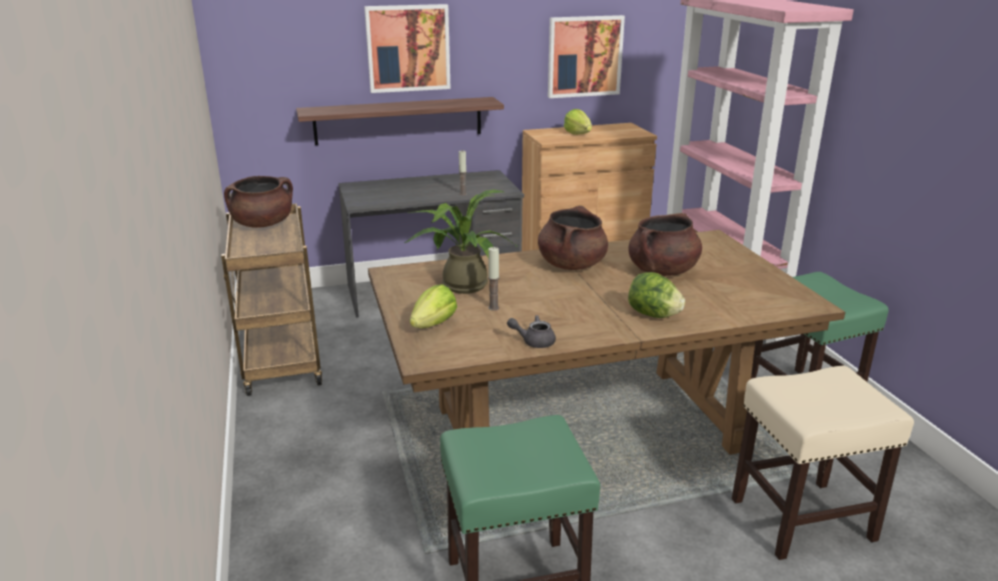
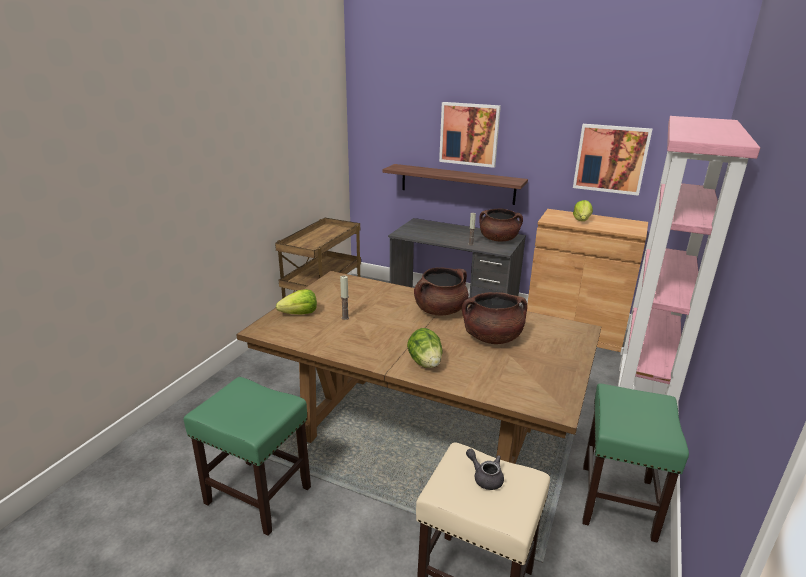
camera: 40 degrees right, 0 degrees up
brown cooking pot [224,176,293,228] -> brown cooking pot moved to [479,208,523,242]
potted plant [405,190,519,294] -> none
grey teapot [507,315,556,348] -> grey teapot moved to [466,449,504,490]

